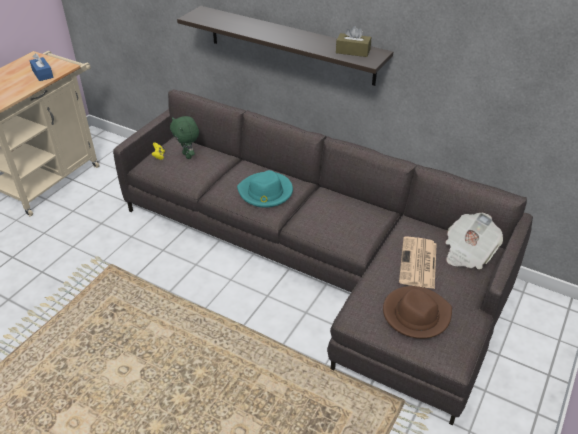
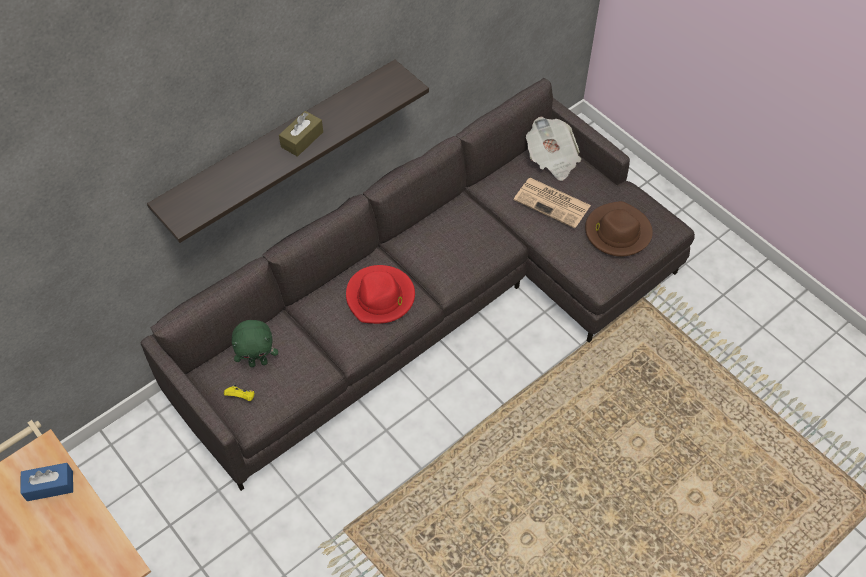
camera: 70 degrees left, 15 degrees up
turquoise hat [237,170,293,208] -> red hat [346,265,415,324]
brown tissue box [336,26,371,57] -> brown tissue box moved to [279,111,323,157]

